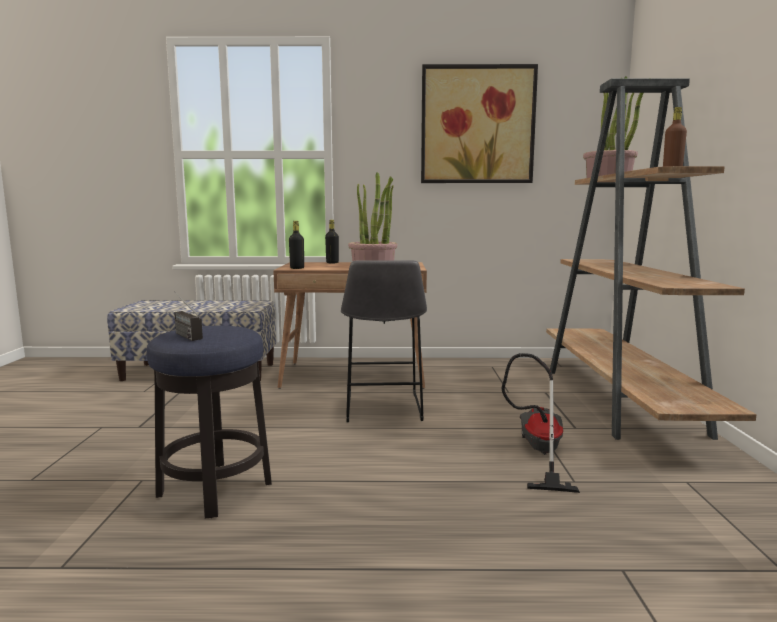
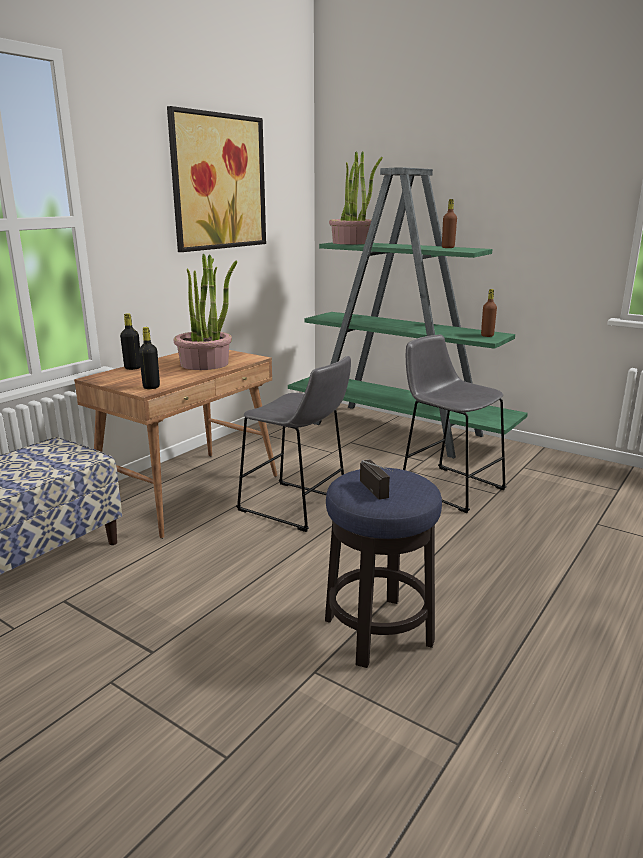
camera: 55 degrees left, 10 degrees up
radio [174,296,203,341] -> radio turned 105 degrees counterclockwise [360,459,393,499]
vacuum cleaner [502,353,580,493] -> grey stool [403,335,506,513]
brown bookcase [546,78,756,440] -> green bookcase [288,167,528,458]
none -> brown bottle [481,289,497,337]

